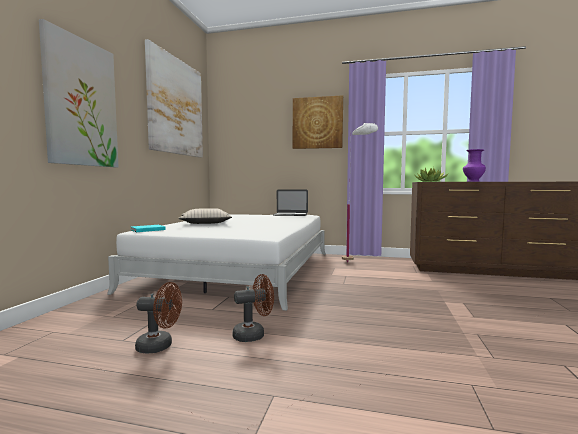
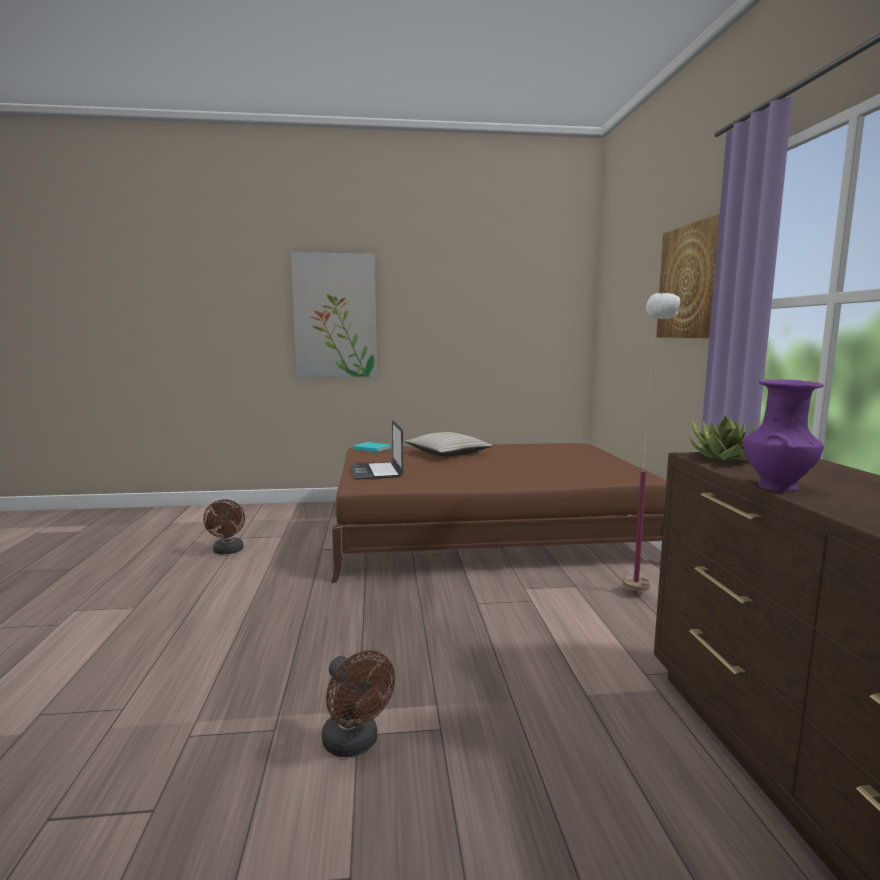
camera: 70 degrees right, 5 degrees up
white bed [107,214,326,311] -> brown bed [331,443,666,583]
picture [145,39,203,158] -> none
brown fan [233,274,274,342] -> brown fan moved to [322,650,395,757]
laptop [274,190,308,216] -> laptop moved to [350,420,403,480]

